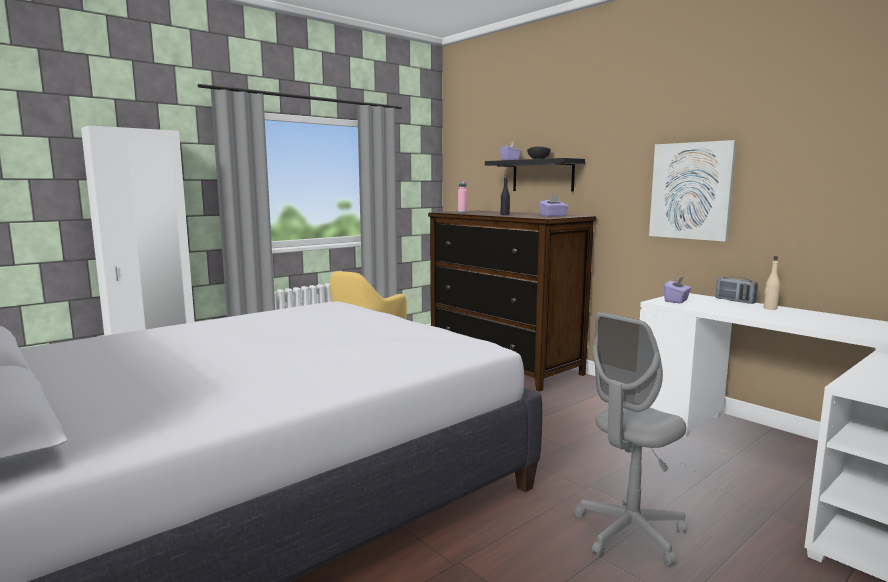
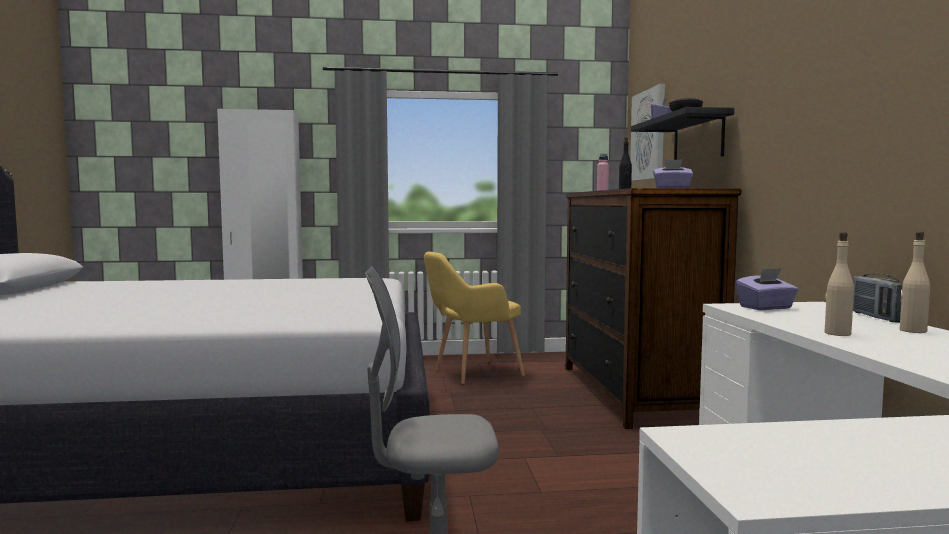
camera: 35 degrees right, 5 degrees down
picture [649,140,737,241] -> picture moved to [630,84,665,181]
none -> beige bottle [825,232,854,336]

